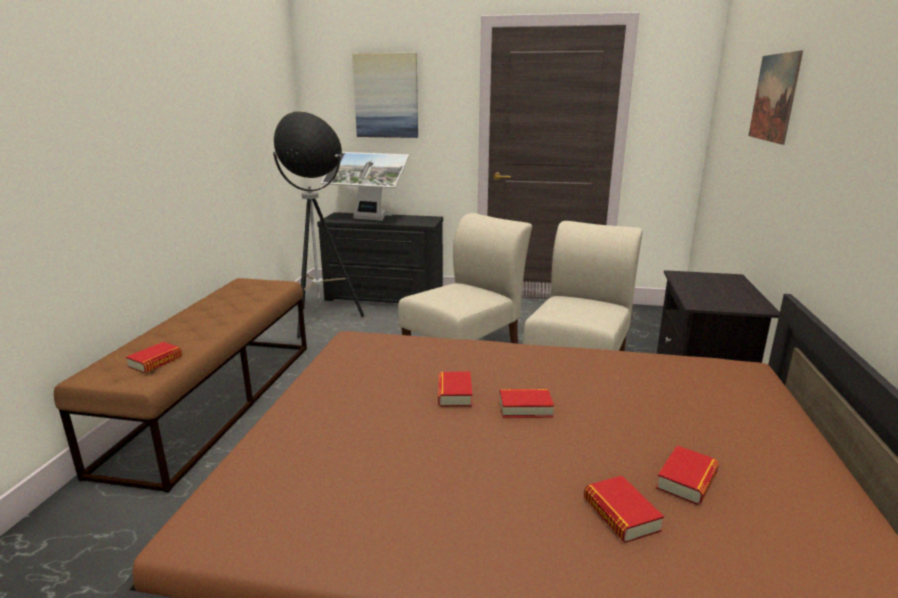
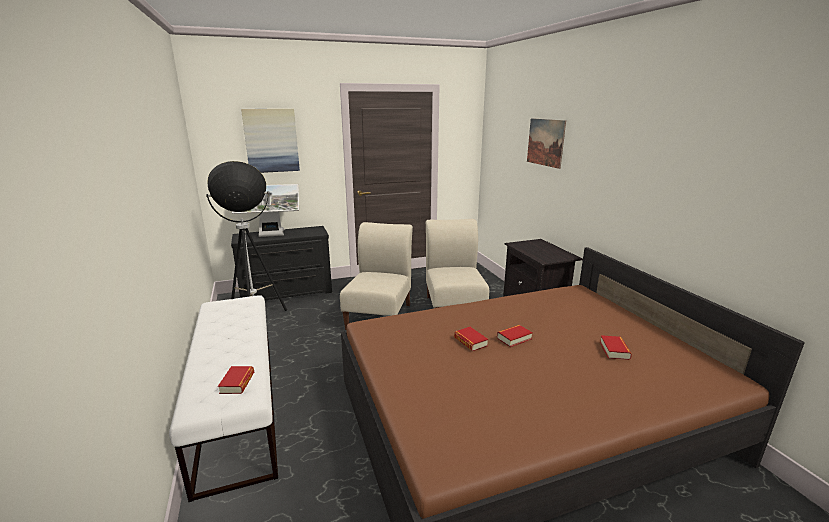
camera: 30 degrees left, 0 degrees up
brown bench [54,278,307,493] -> white bench [169,295,278,502]
book [584,476,664,543] -> none

